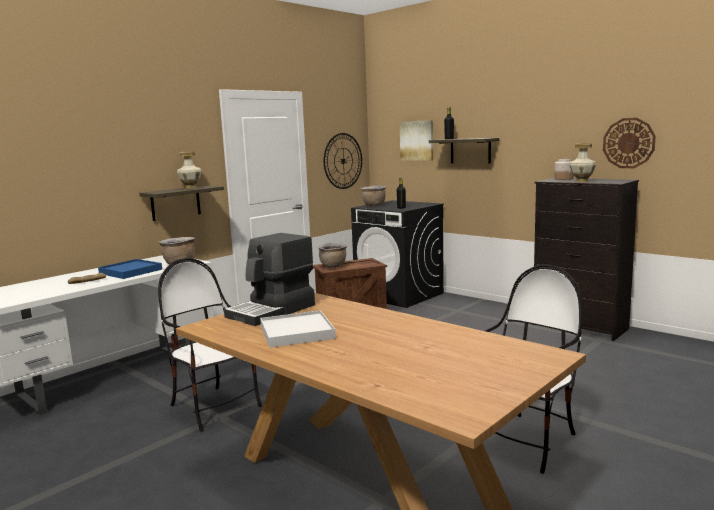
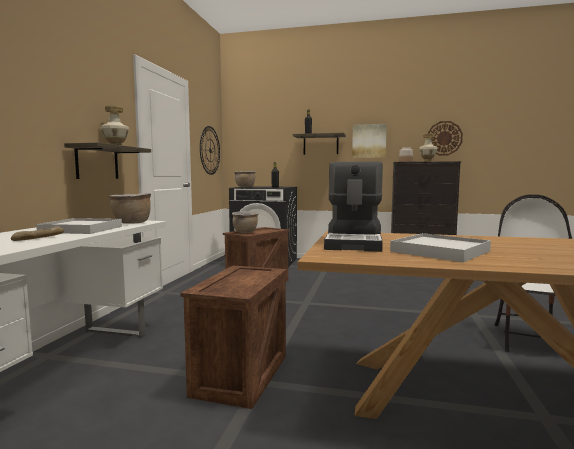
camera: 30 degrees left, 5 degrees down
blue tray [98,259,162,279] -> white tray [36,218,122,234]
chair [158,258,262,432] -> crate [180,266,287,409]
picture [400,120,433,161] -> picture moved to [352,124,387,158]

